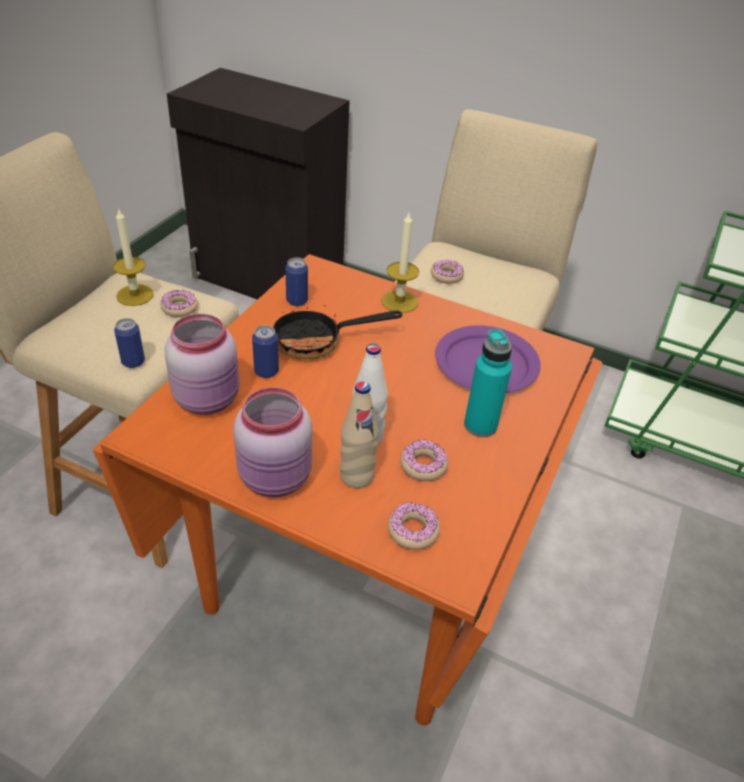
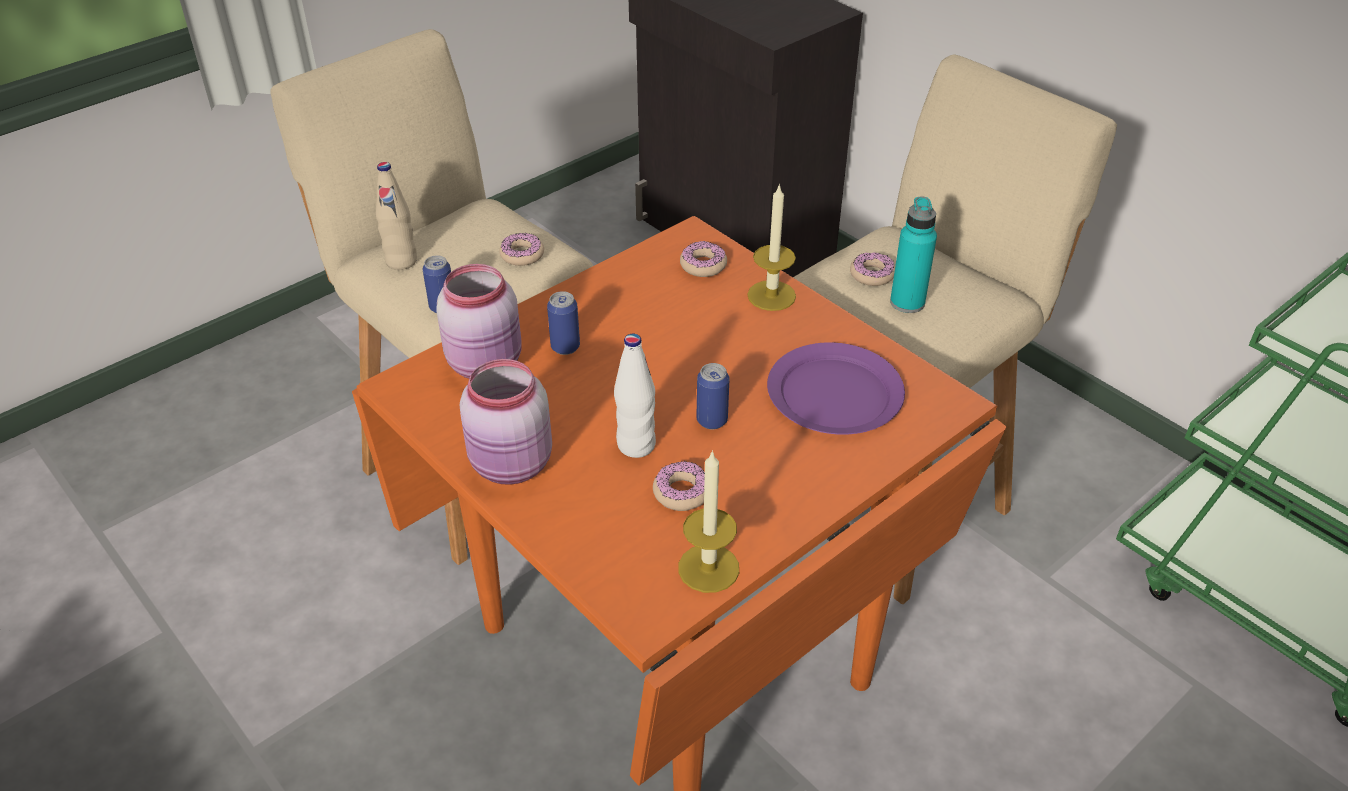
camera: 25 degrees right, 0 degrees up
candle [113,208,154,306] -> candle moved to [678,450,739,593]
frying pan [273,305,402,359] -> none
can [285,257,308,306] -> can moved to [697,363,730,429]
beige bottle [340,381,378,488] -> beige bottle moved to [376,162,417,270]
donut [388,502,440,550] -> donut moved to [680,241,727,277]
turquoise bottle [464,329,512,437] -> turquoise bottle moved to [890,196,937,313]

